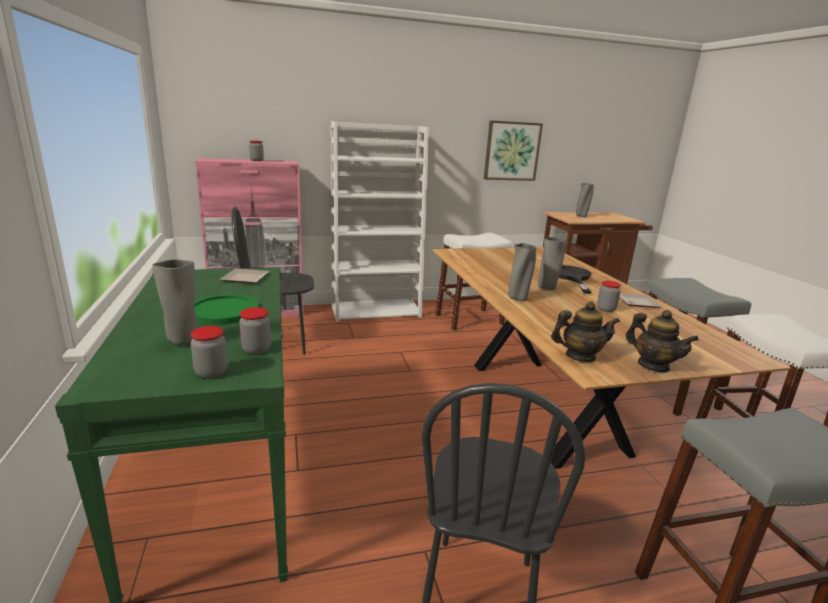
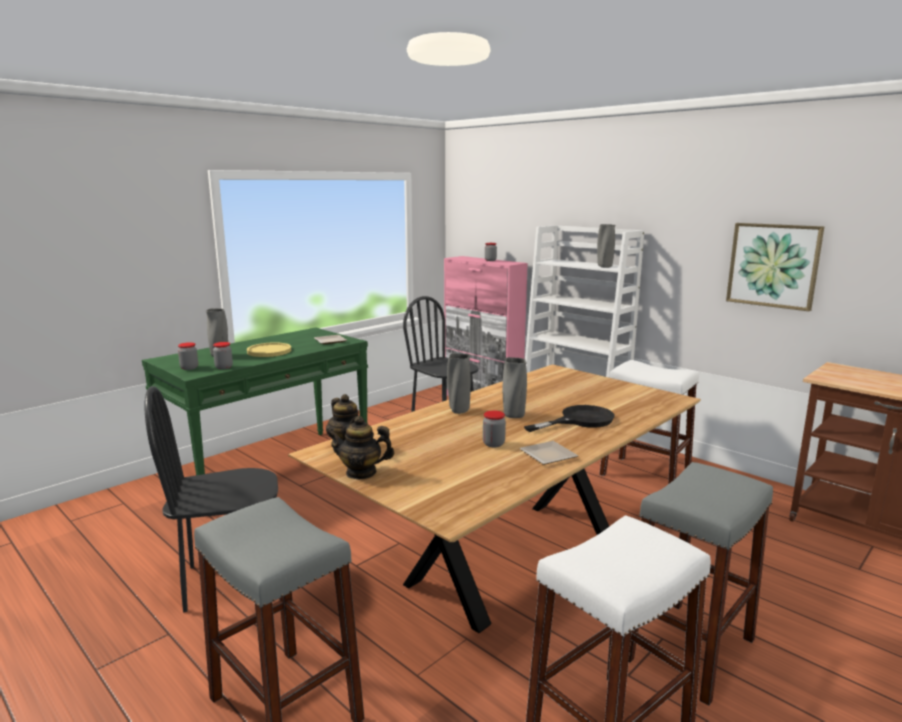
camera: 60 degrees right, 5 degrees down
green plate [194,295,258,325] -> yellow plate [247,342,291,357]
grey vase [576,183,594,217] -> grey vase moved to [597,224,615,268]
teapot [626,310,699,372] -> teapot turned 75 degrees clockwise [327,416,394,479]

